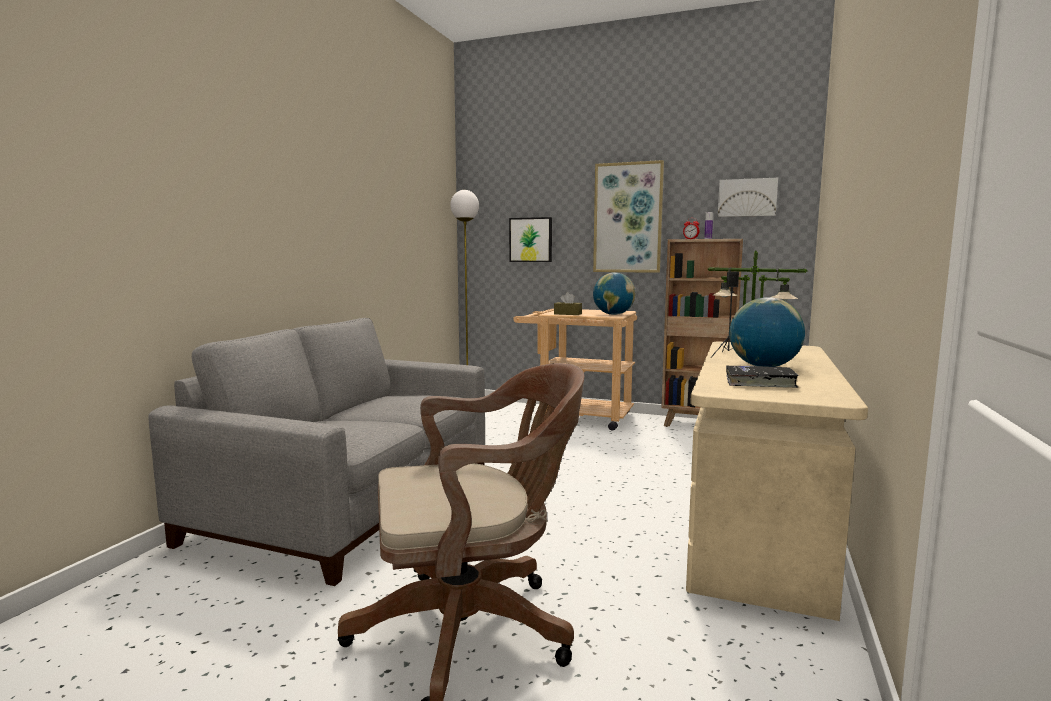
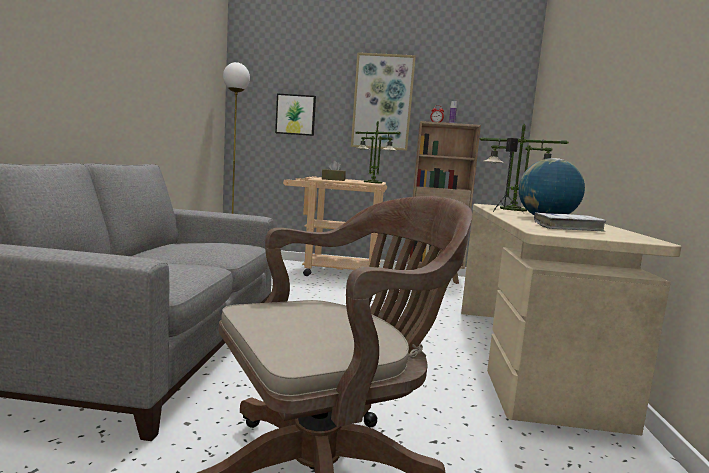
camera: 15 degrees left, 0 degrees up
globe [593,272,636,315] -> table lamp [355,122,400,183]
picture [718,178,778,217] -> none
black book [726,365,799,388] -> white book [534,212,607,231]

